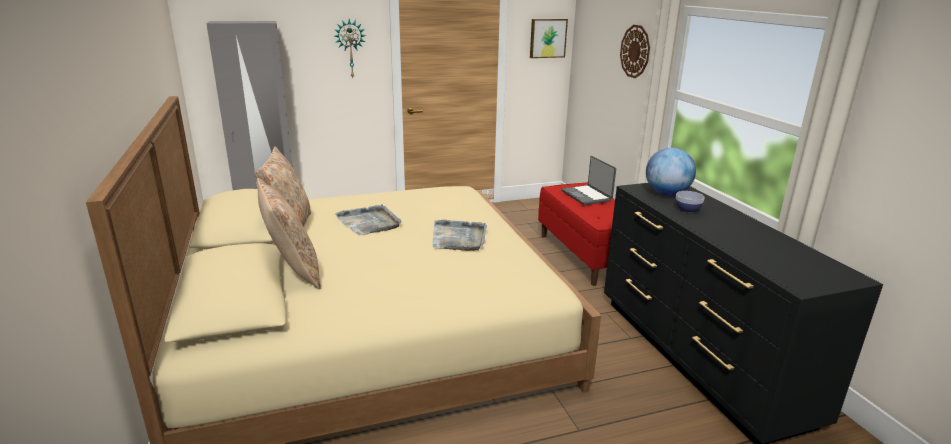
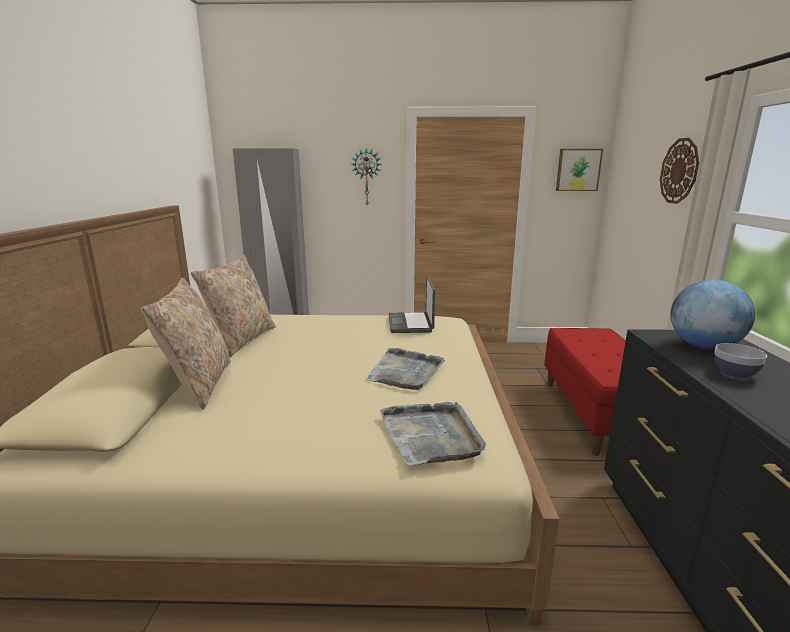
camera: 20 degrees right, 5 degrees down
grey tray [335,204,402,235] -> grey tray moved to [380,402,486,465]
laptop [561,156,616,205] -> laptop moved to [388,276,435,333]

